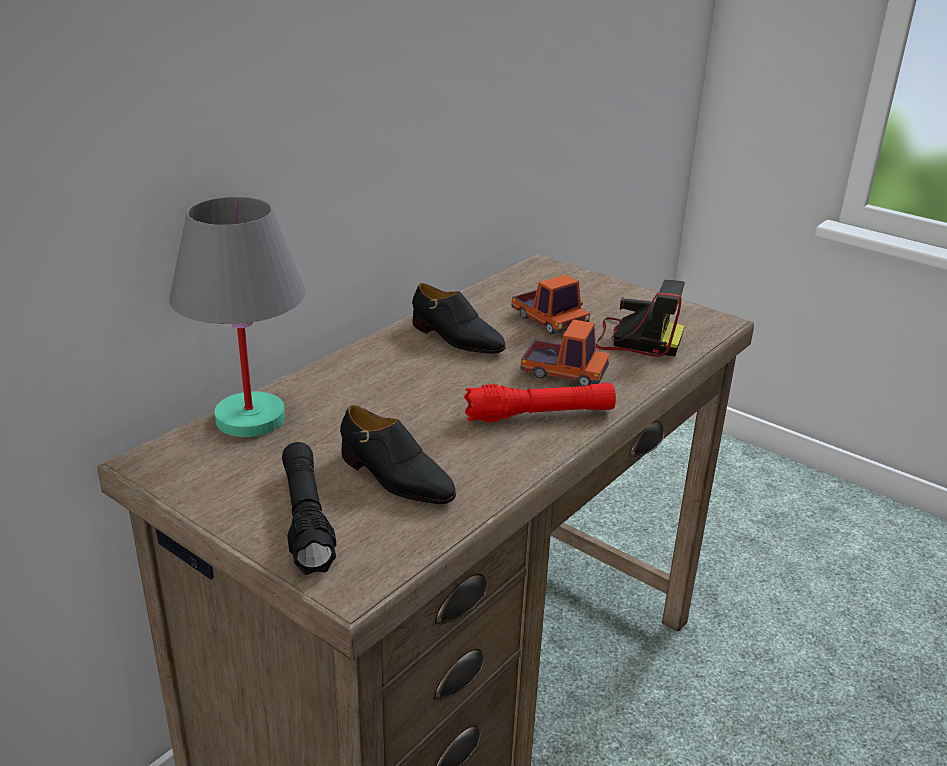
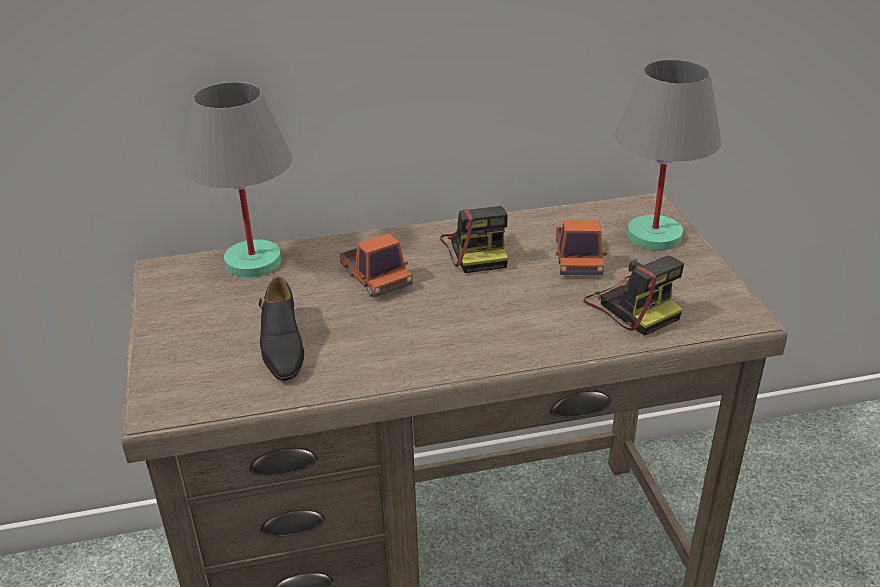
camera: 40 degrees right, 5 degrees up
black flashlight [282,442,336,575] -> none
black shoe [412,283,506,354] -> camera [440,206,508,273]
red flashlight [464,383,616,422] -> none
toy truck [520,319,610,386] -> toy truck moved to [340,233,413,297]
none -> grey table lamp [615,59,722,250]

